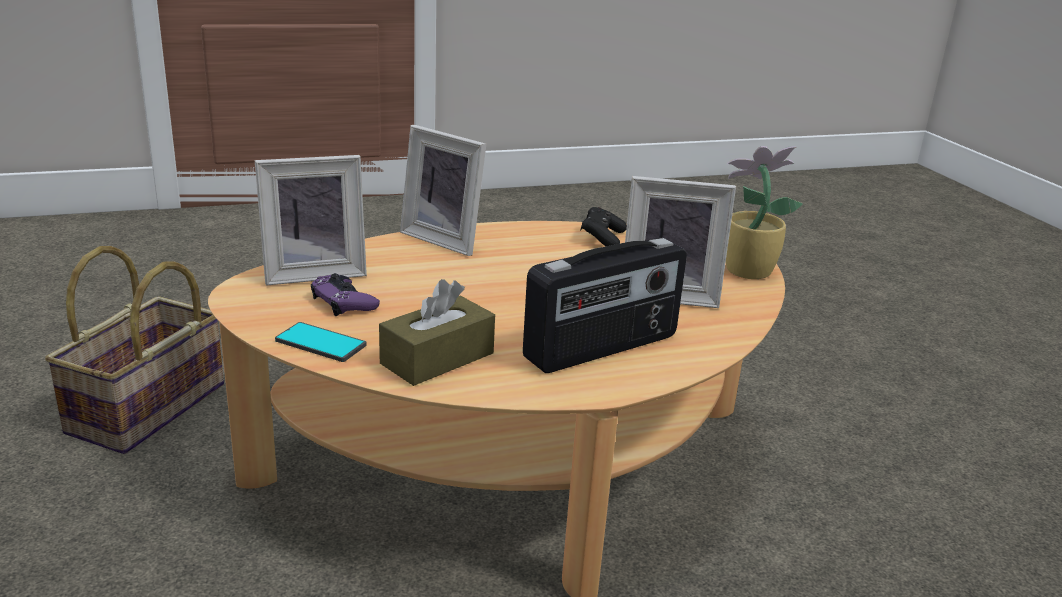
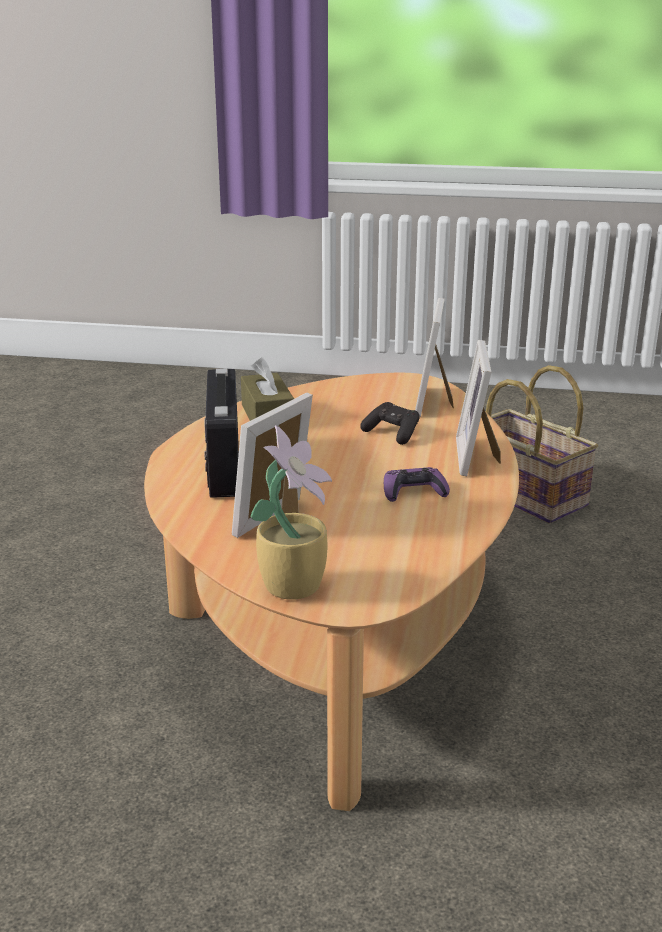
camera: 120 degrees right, 0 degrees up
phone [275,322,367,362] -> none
purple game controller [311,273,380,316] -> purple game controller moved to [384,467,450,502]
picture frame [400,125,486,256] -> picture frame turned 60 degrees counterclockwise [456,340,501,476]
black game controller [580,207,627,246] -> black game controller moved to [360,402,420,445]

